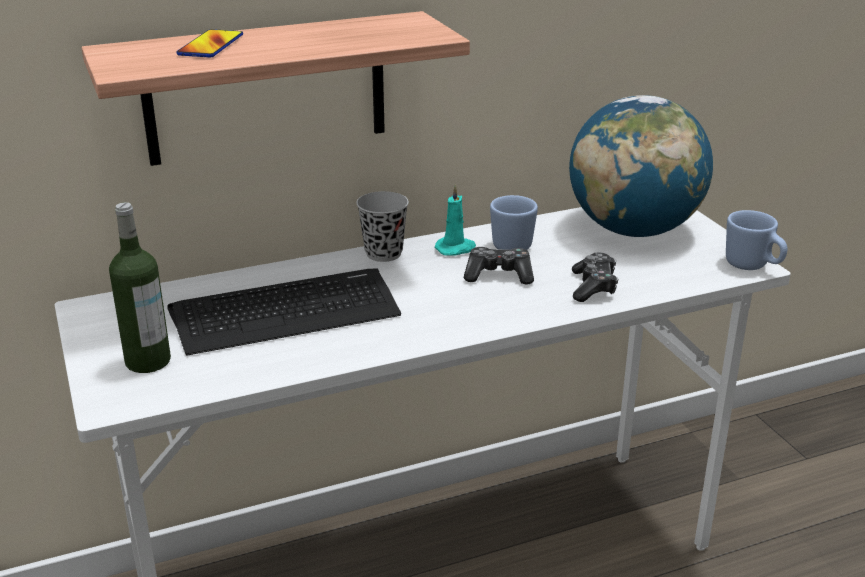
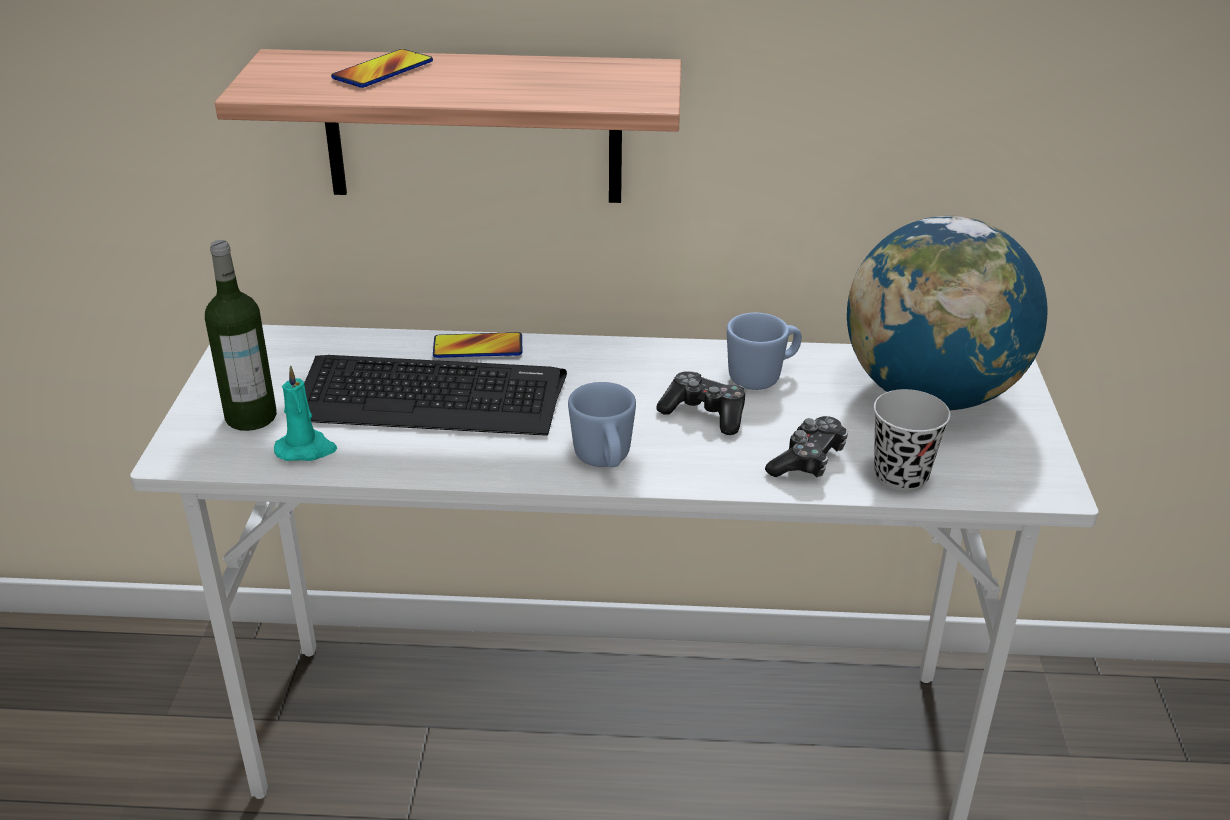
camera: 25 degrees right, 5 degrees up
black cup [356,191,409,262] -> black cup moved to [874,389,951,492]
turquoise candle [435,184,476,256] -> turquoise candle moved to [274,365,337,461]
blue mug [726,210,787,270] -> blue mug moved to [568,382,636,467]
none -> phone [433,332,522,358]

